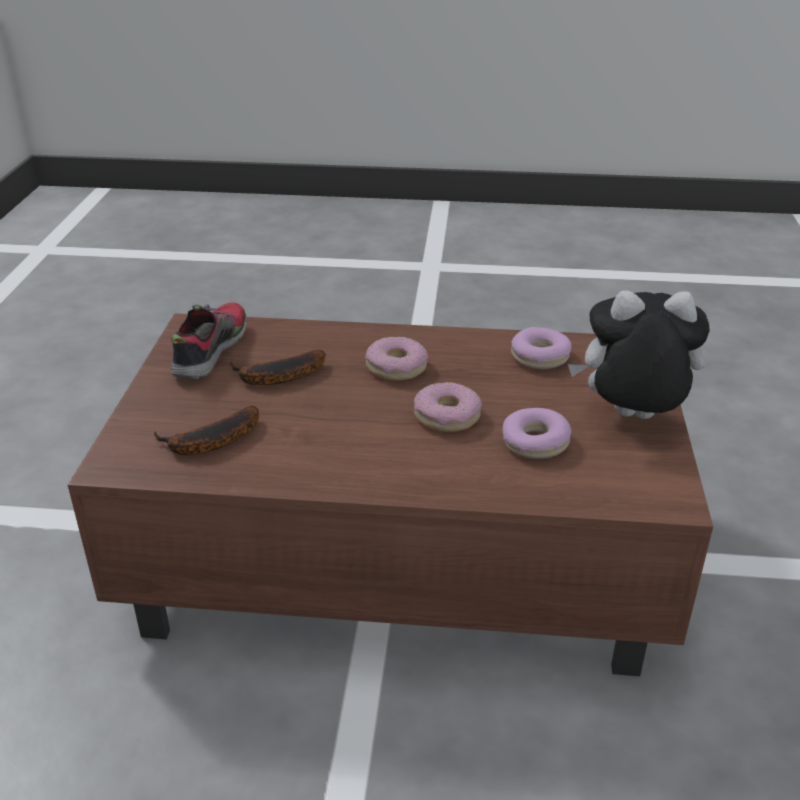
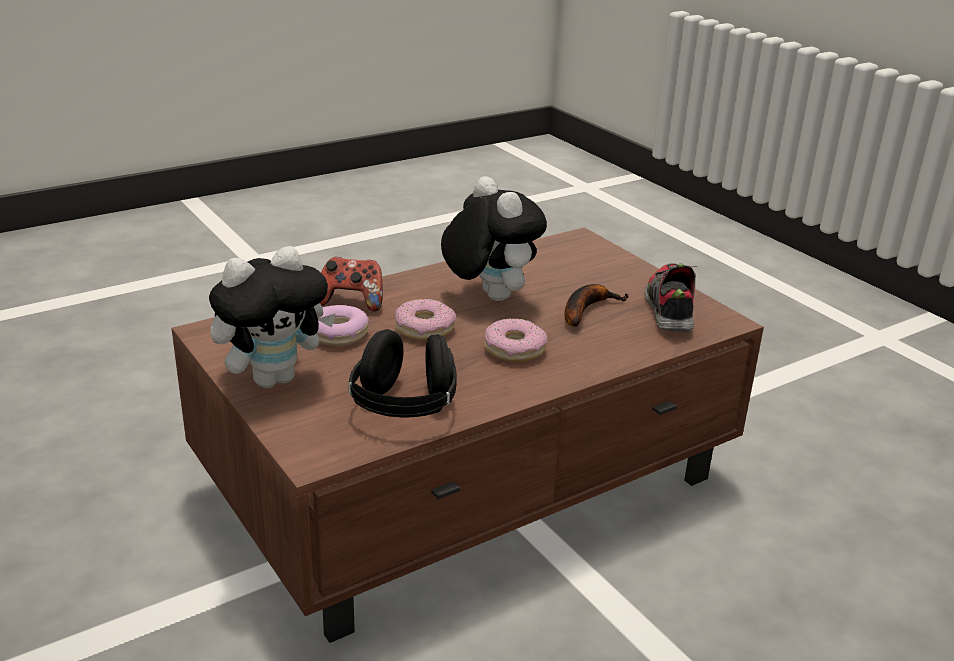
camera: 140 degrees right, 5 degrees down
banana [153,406,259,455] -> none
shoe [171,303,247,379] -> shoe turned 150 degrees counterclockwise [644,263,698,332]
donut [511,327,571,369] -> black headphones [349,329,457,418]
none -> game controller [320,257,383,311]
none -> plush toy [441,176,547,301]

